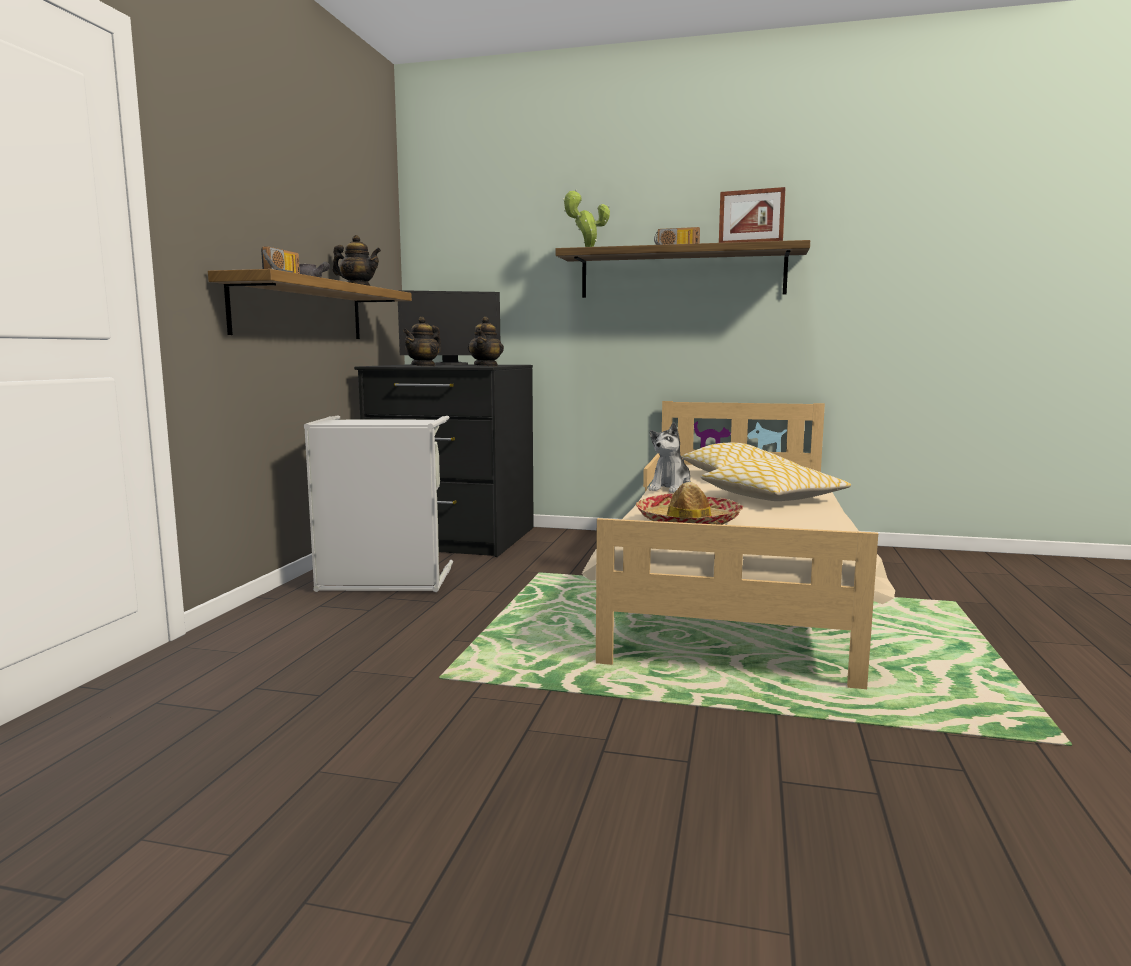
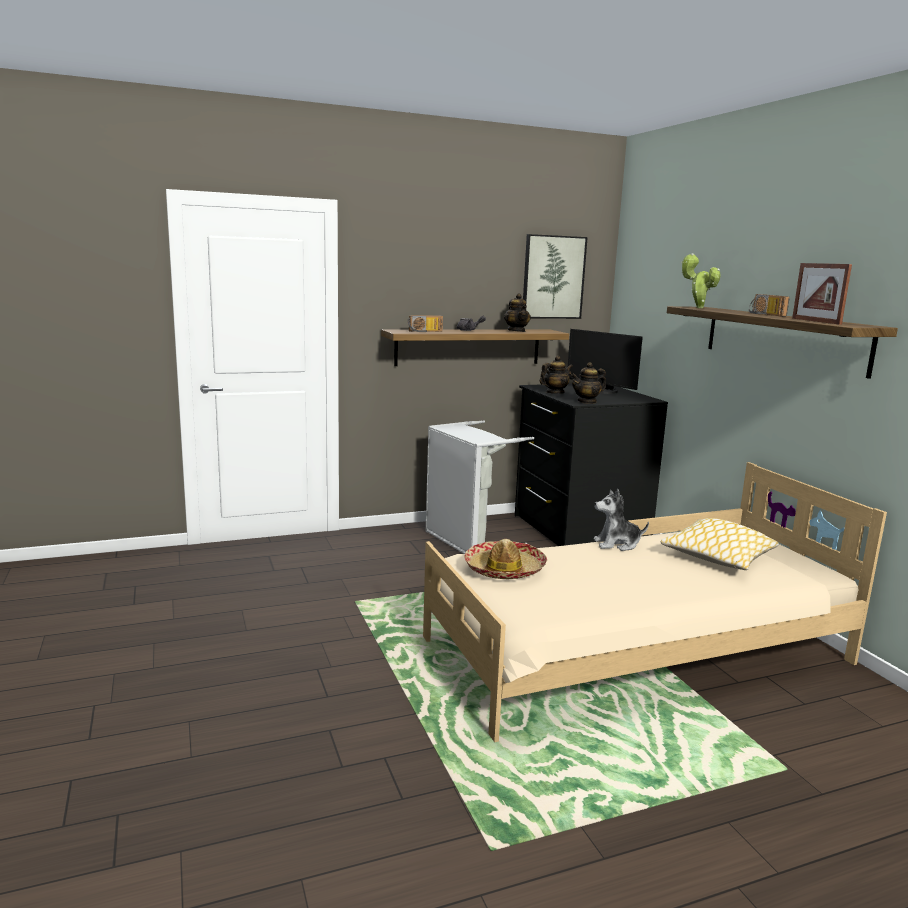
camera: 55 degrees right, 5 degrees up
teapot [403,317,441,366] -> teapot turned 150 degrees clockwise [540,356,573,394]
pillow [701,458,851,501] -> none
none -> picture [523,234,588,319]

